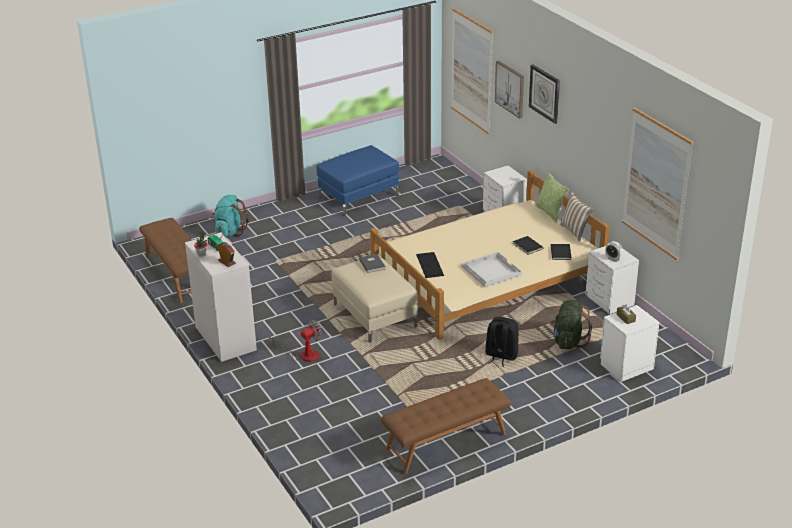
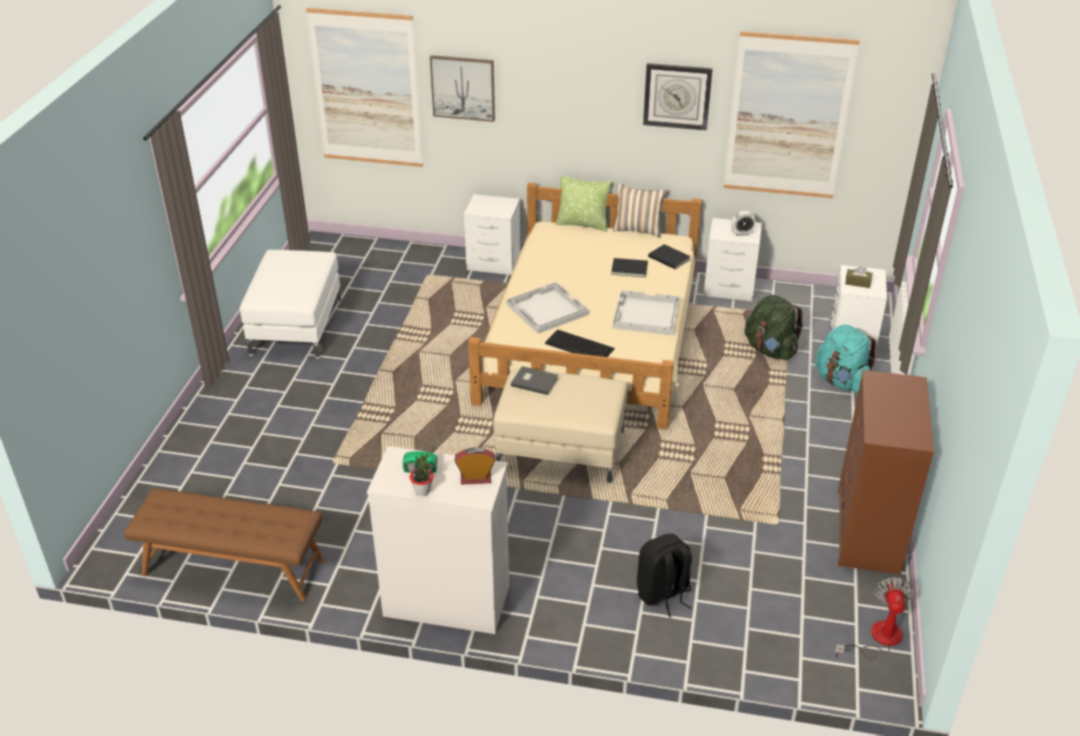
camera: 50 degrees left, 5 degrees up
turquoise backpack [212,195,249,237] -> turquoise backpack moved to [815,325,877,393]
fan [268,320,322,362] -> fan moved to [835,577,914,659]
blue ottoman [317,145,399,216] -> white ottoman [240,250,341,359]
brown bench [381,378,511,474] -> brown dresser [838,370,934,575]
black backpack [485,317,519,367] -> black backpack moved to [637,534,692,617]
wall clock [529,65,560,124] -> wall clock moved to [643,63,713,131]
none -> white tray [506,282,589,334]

